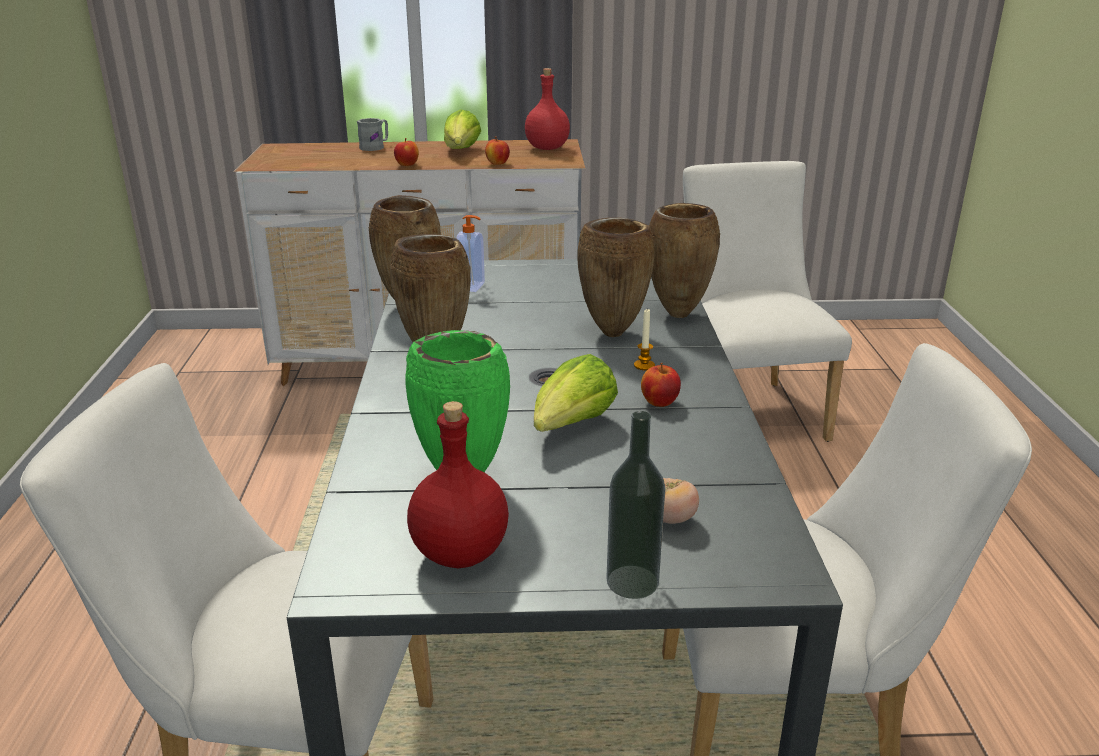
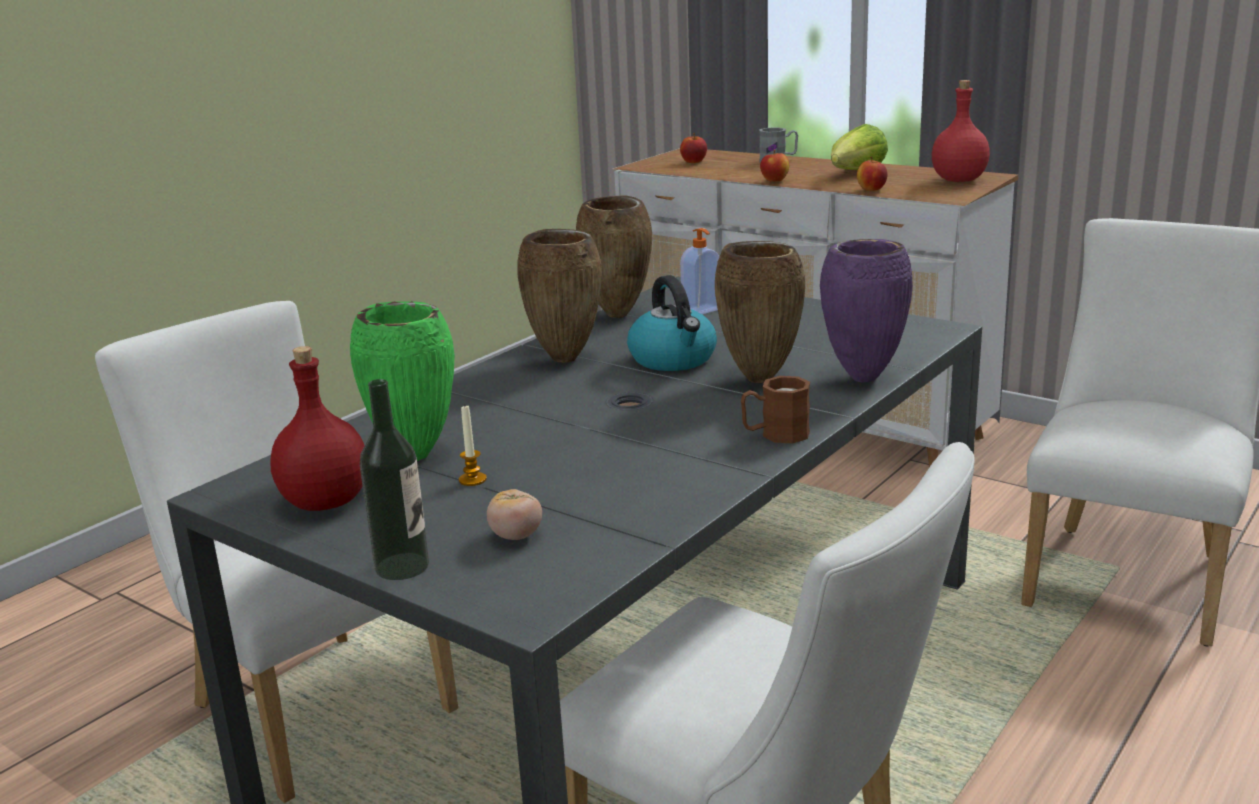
camera: 40 degrees right, 5 degrees down
lettuce [534,354,618,432] -> none
candle [634,309,655,370] -> candle moved to [459,406,487,486]
apple [641,363,681,407] -> apple moved to [680,133,707,163]
brown vase [649,203,720,318] -> purple vase [820,239,913,382]
none -> kettle [627,275,717,371]
none -> brown mug [741,376,810,444]

